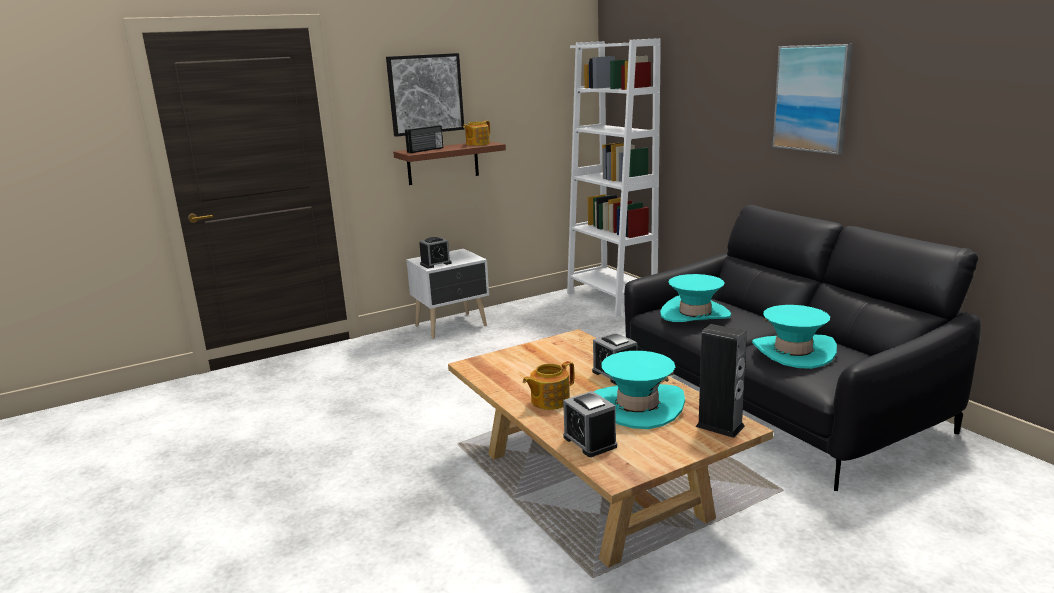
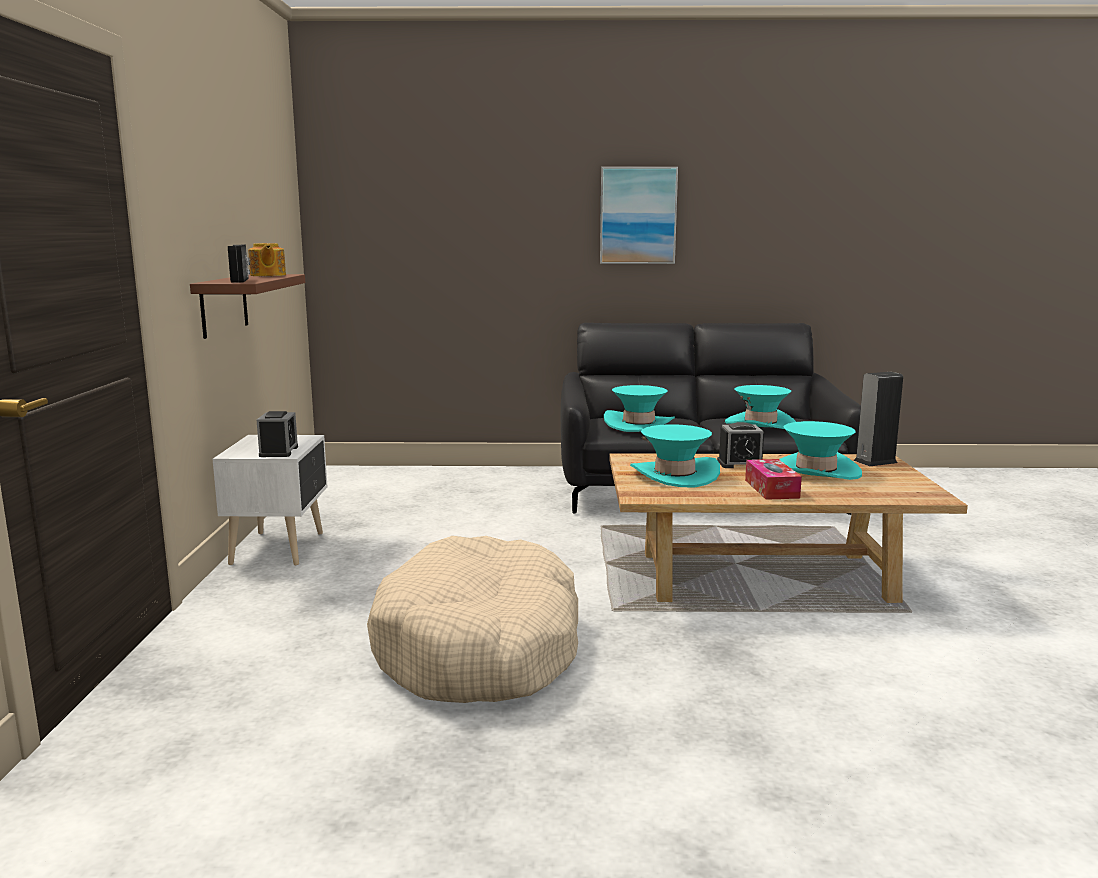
camera: 60 degrees left, 5 degrees down
picture [386,53,464,137] -> none
teapot [523,361,574,410] -> tissue box [745,459,802,500]
alarm clock [563,391,617,457] -> none
white bookcase [567,38,661,317] -> none
none -> beige dog bed [367,536,578,703]
none -> turquoise hat [630,424,720,488]

